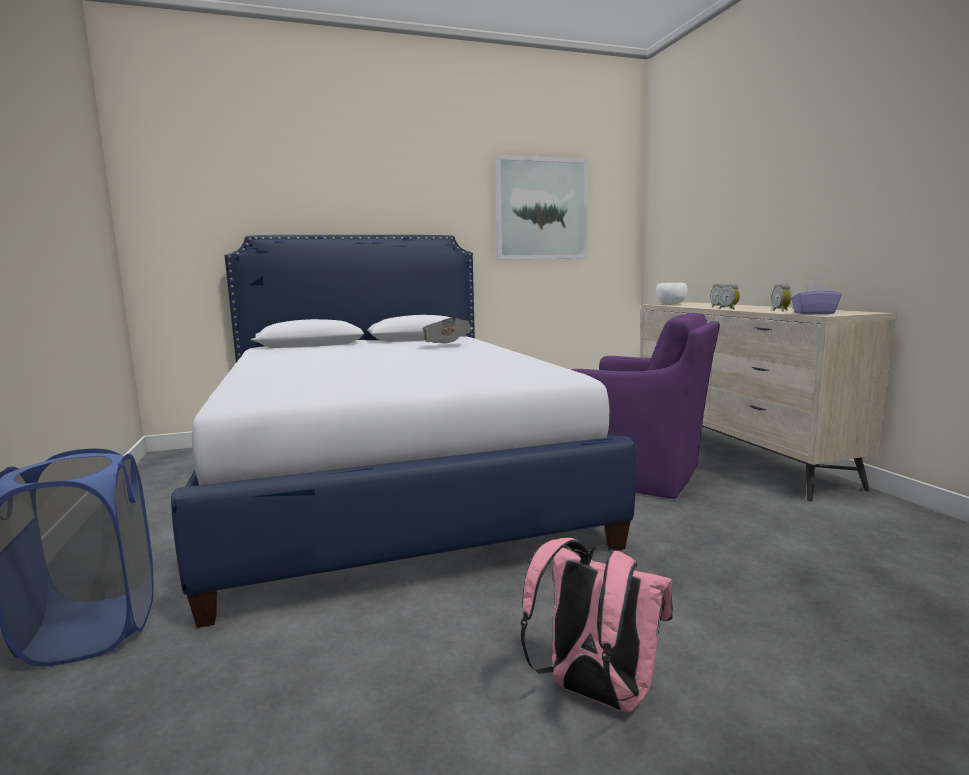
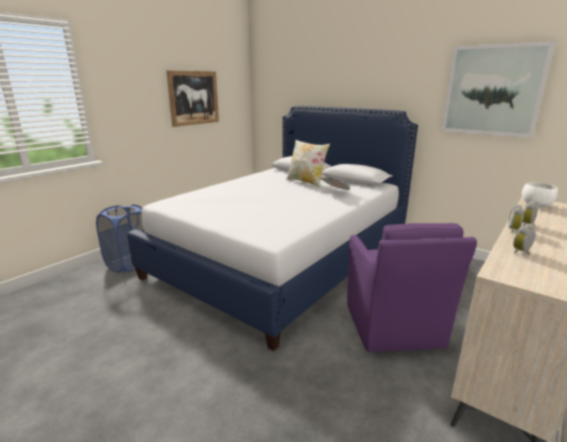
camera: 55 degrees right, 10 degrees up
pink backpack [521,538,673,712] -> none
purple tissue box [791,283,842,314] -> none
none -> picture [166,70,219,127]
none -> pillow [286,140,330,188]

